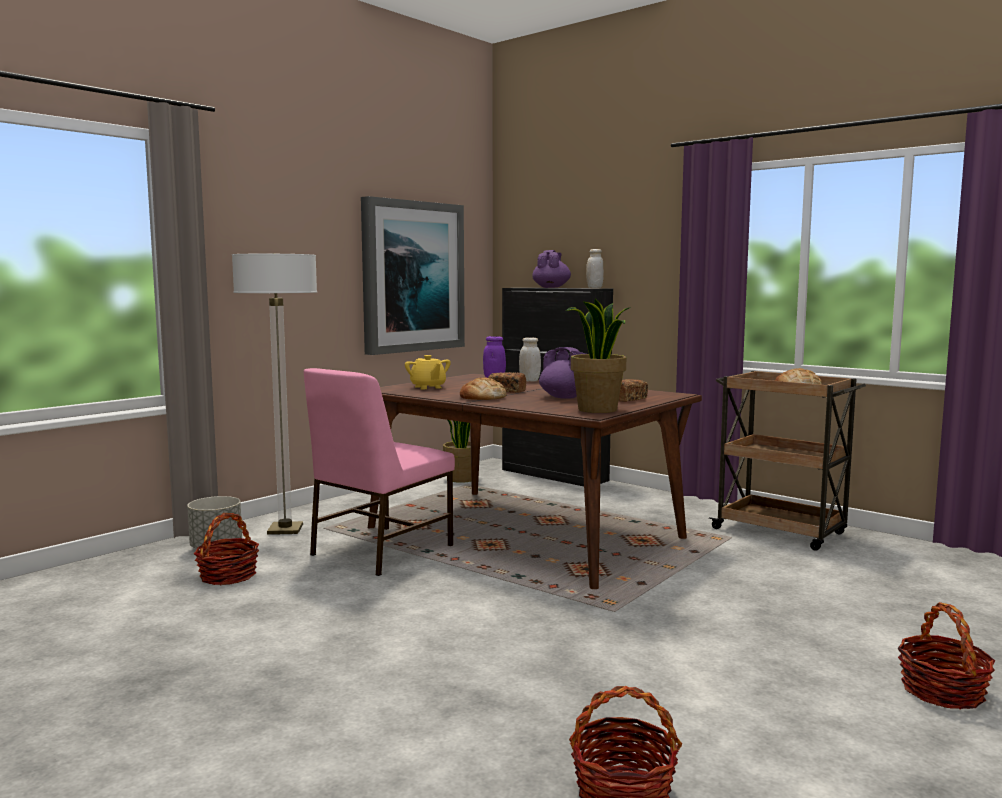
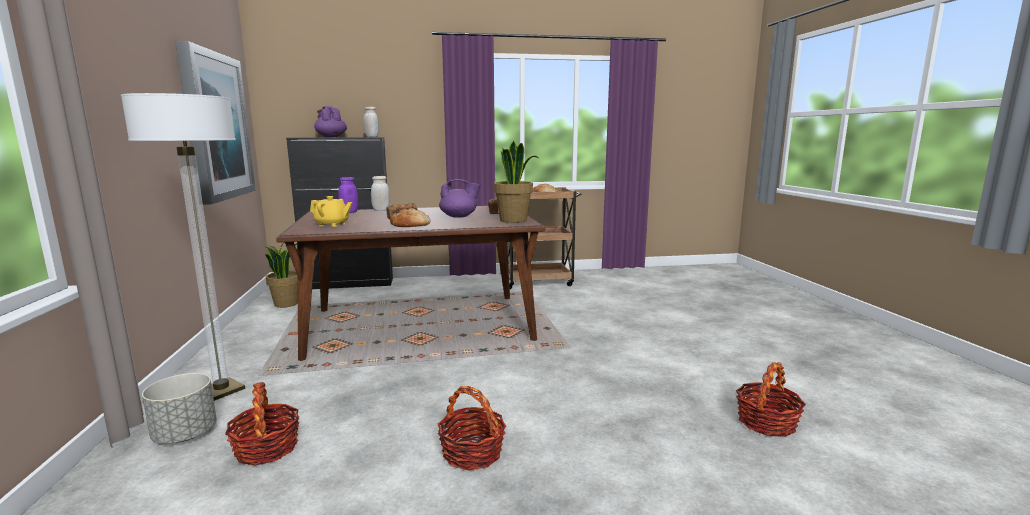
camera: 50 degrees left, 5 degrees up
pink chair [304,368,455,576] -> none
basket [898,602,995,710] -> basket moved to [438,386,506,471]

